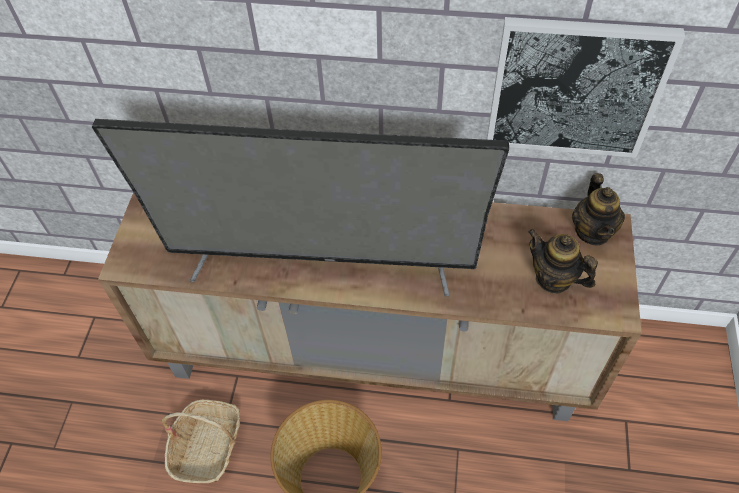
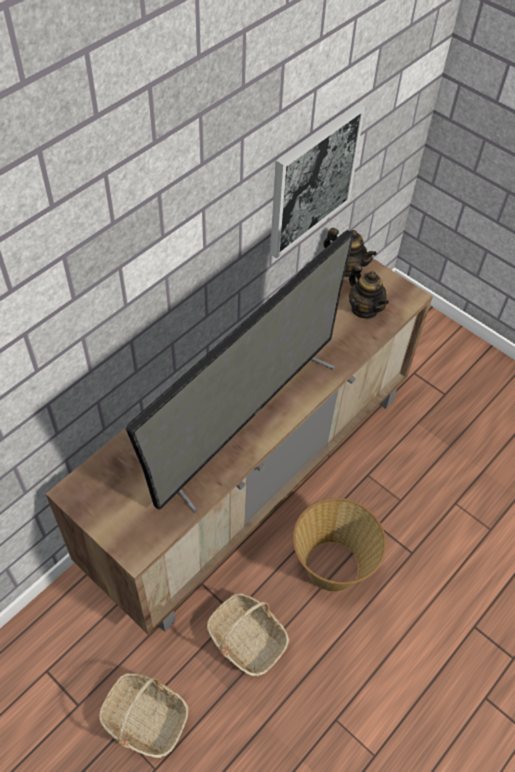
camera: 60 degrees left, 0 degrees up
teapot [528,229,598,294] -> teapot turned 105 degrees counterclockwise [349,264,389,319]
none -> basket [99,673,189,758]

